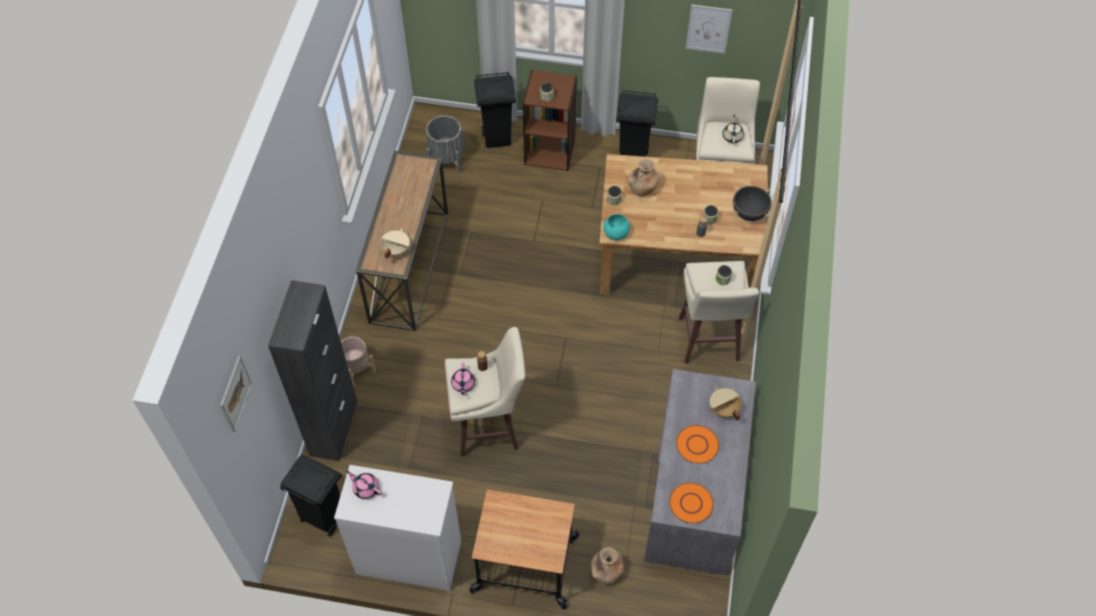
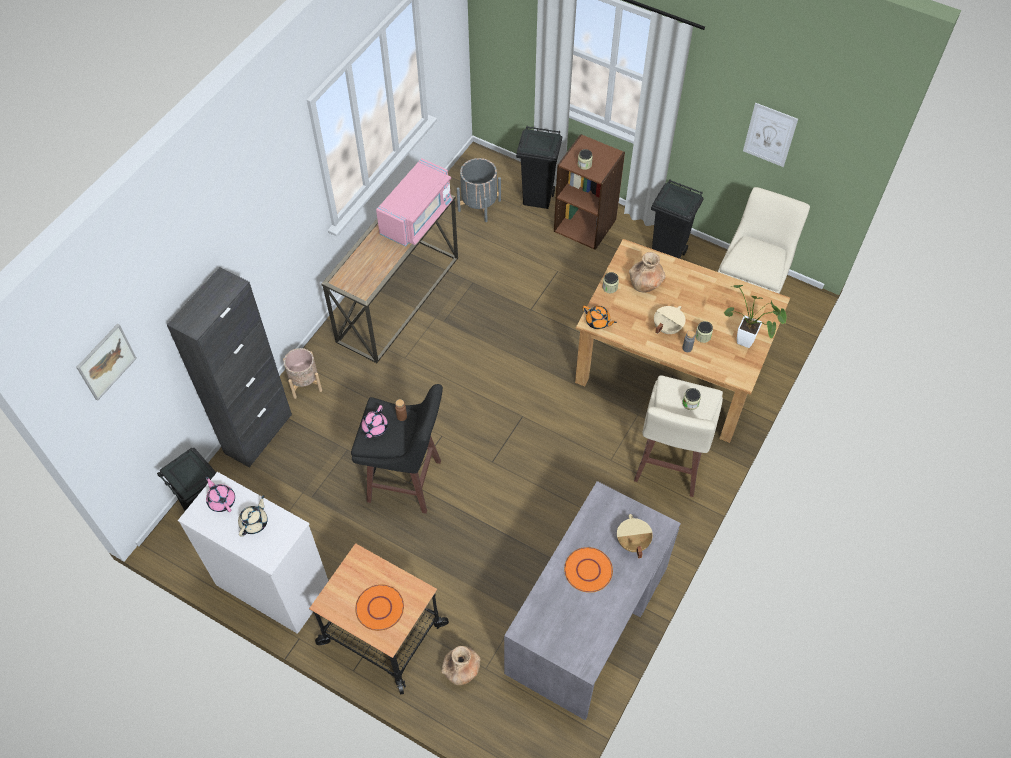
camera: 20 degrees right, 0 degrees up
beige cooking pot [381,228,410,259] -> beige cooking pot moved to [654,306,686,334]
beige stool [445,327,525,457] -> black stool [351,384,443,514]
turquoise bowl [603,214,630,240] -> orange teapot [583,306,617,329]
orange plate [669,482,714,524] -> orange plate moved to [355,584,404,631]
beige teapot [722,115,744,144] -> beige teapot moved to [238,495,268,537]
black cooking pot [733,186,772,221] -> potted plant [723,285,787,348]
none -> pink microwave [376,158,453,247]

